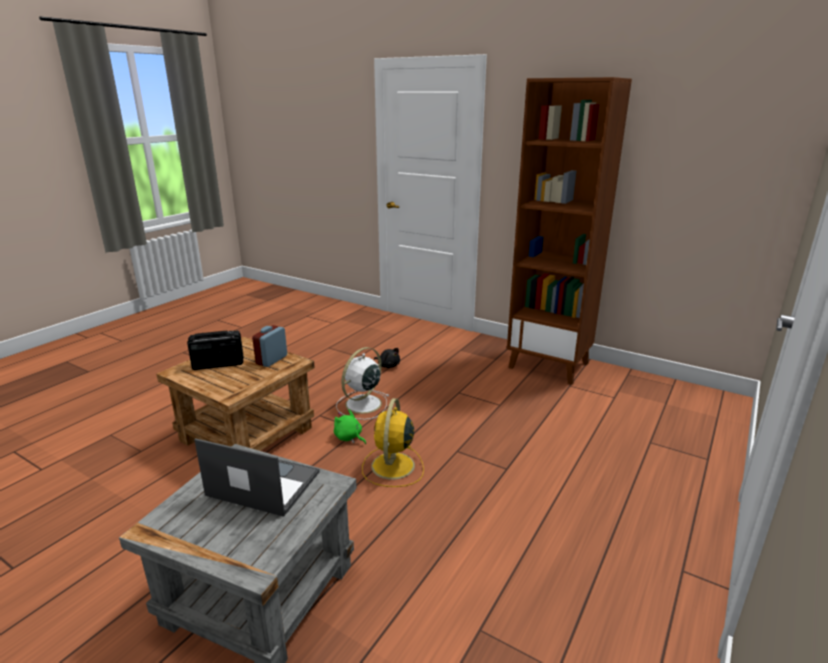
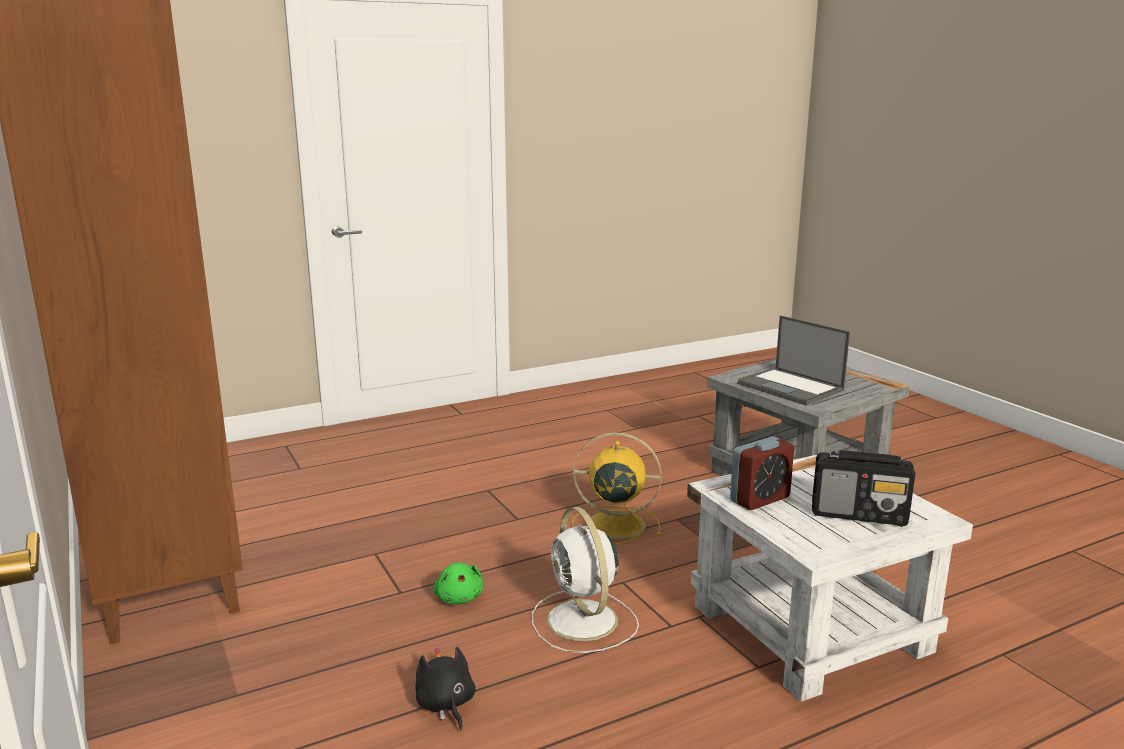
camera: 150 degrees left, 5 degrees down
brown side table [156,337,315,451] -> white side table [687,452,973,702]
green plush toy [334,410,366,444] -> green plush toy moved to [433,562,483,604]
white fan [336,347,390,420] -> white fan turned 90 degrees clockwise [532,507,639,653]
yellow fan [362,398,424,487] -> yellow fan turned 120 degrees counterclockwise [571,432,662,545]

